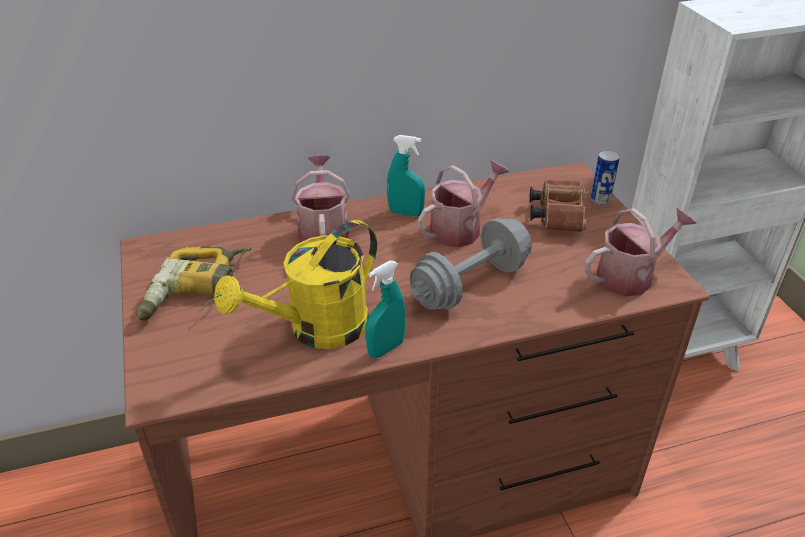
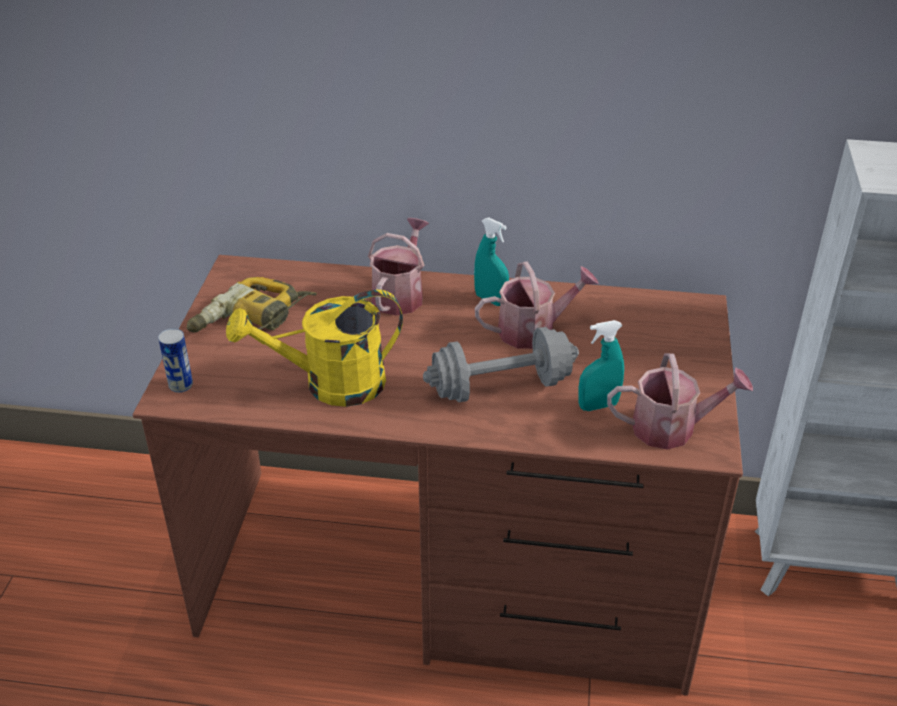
camera: 25 degrees right, 0 degrees up
turquoise spray bottle [366,261,406,358] -> turquoise spray bottle moved to [578,320,624,411]
brown binoculars [529,180,589,232] -> none
can [591,150,620,205] -> can moved to [158,328,193,393]

